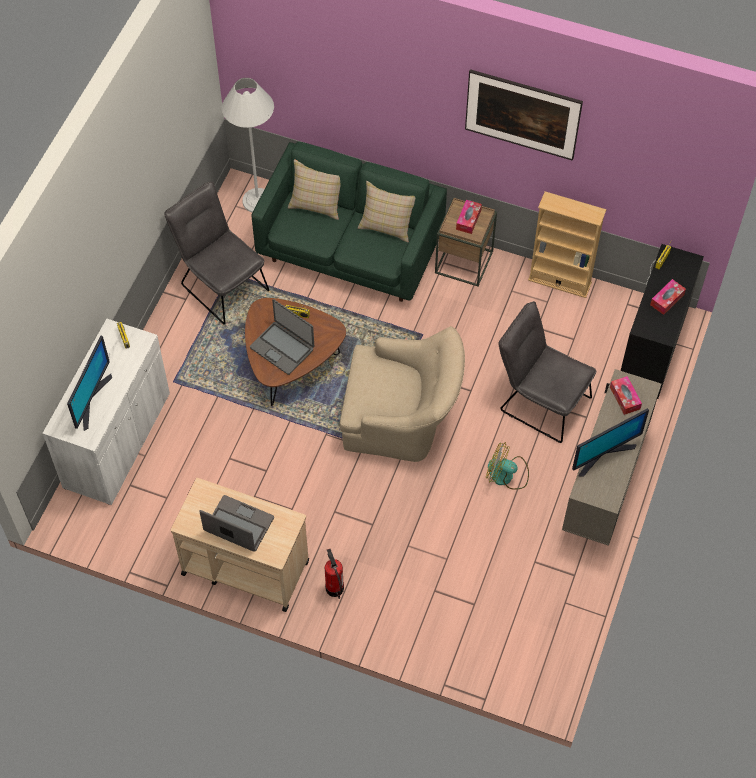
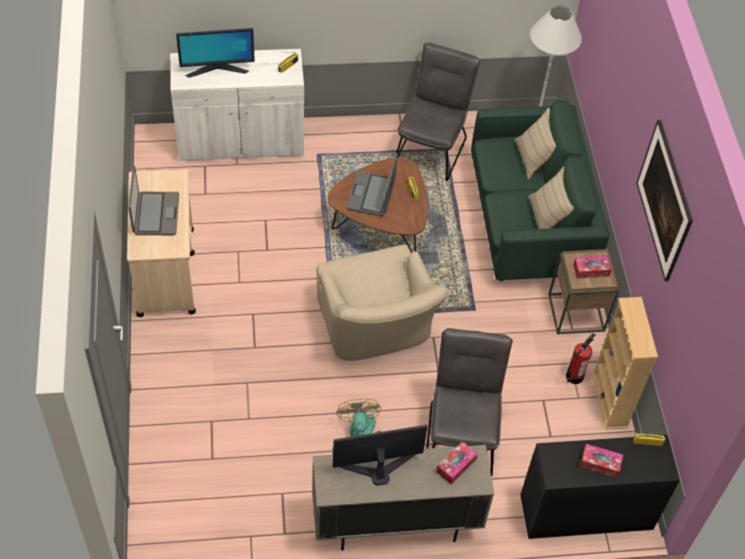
camera: 60 degrees right, 5 degrees down
fire extinguisher [325,549,344,599] -> fire extinguisher moved to [566,333,596,384]
monitor [572,408,649,477] -> monitor turned 135 degrees clockwise [333,425,427,486]

